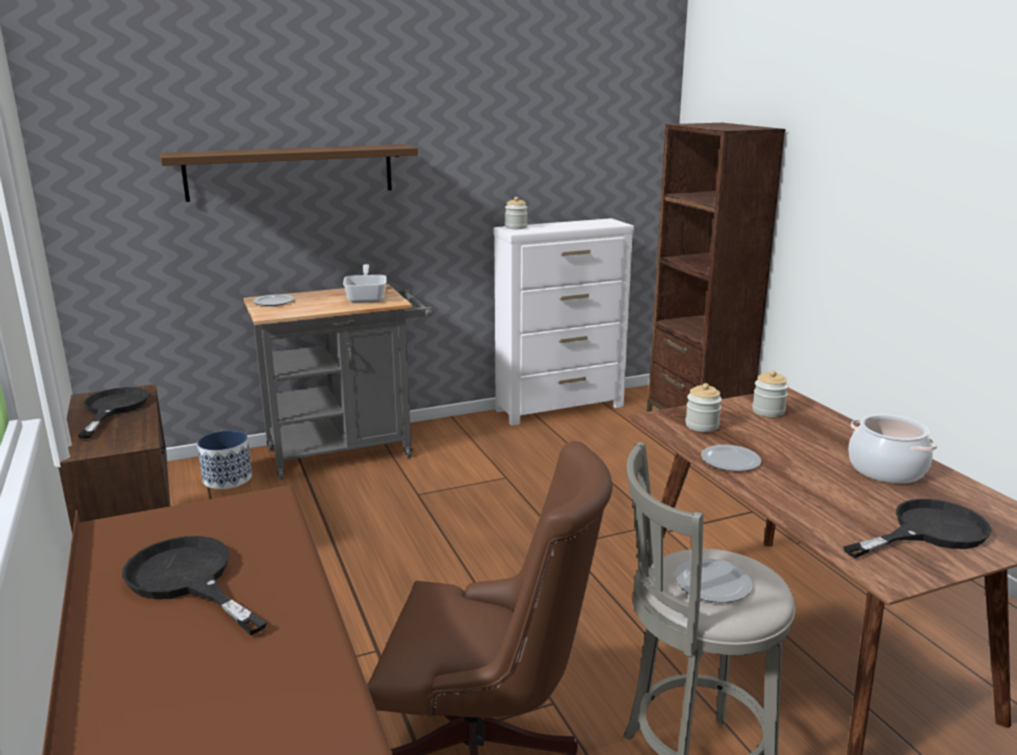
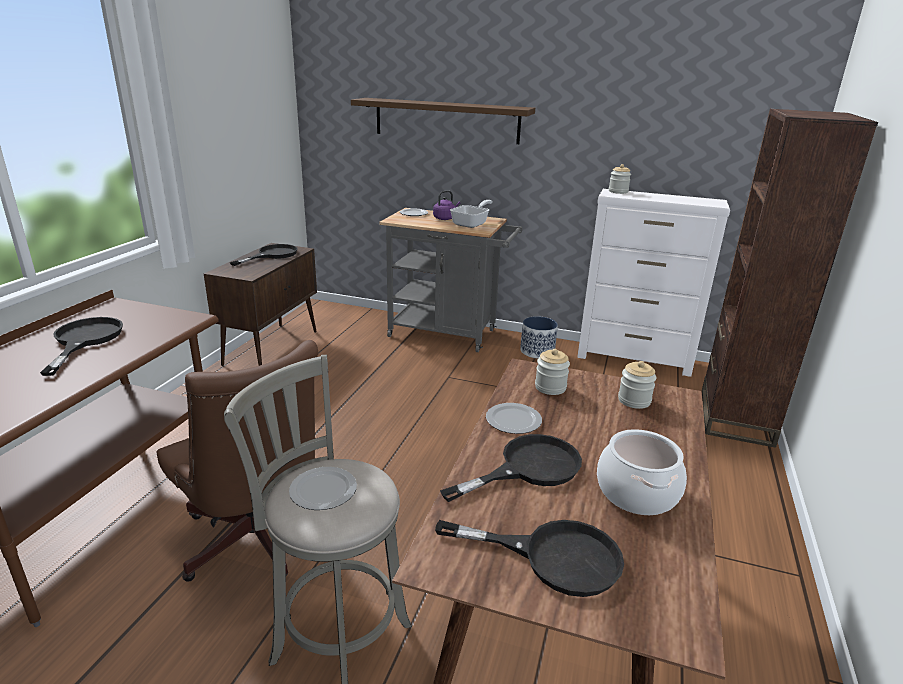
camera: 40 degrees right, 5 degrees up
planter [197,430,252,489] -> planter moved to [520,316,558,359]
none -> purple kettle [433,190,460,220]
none -> black frying pan [440,434,582,502]

